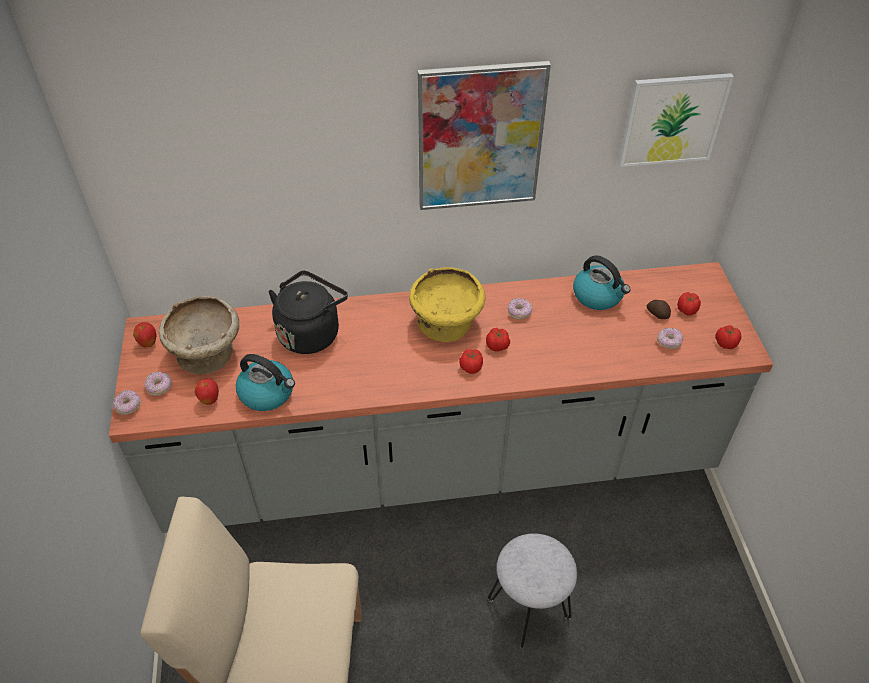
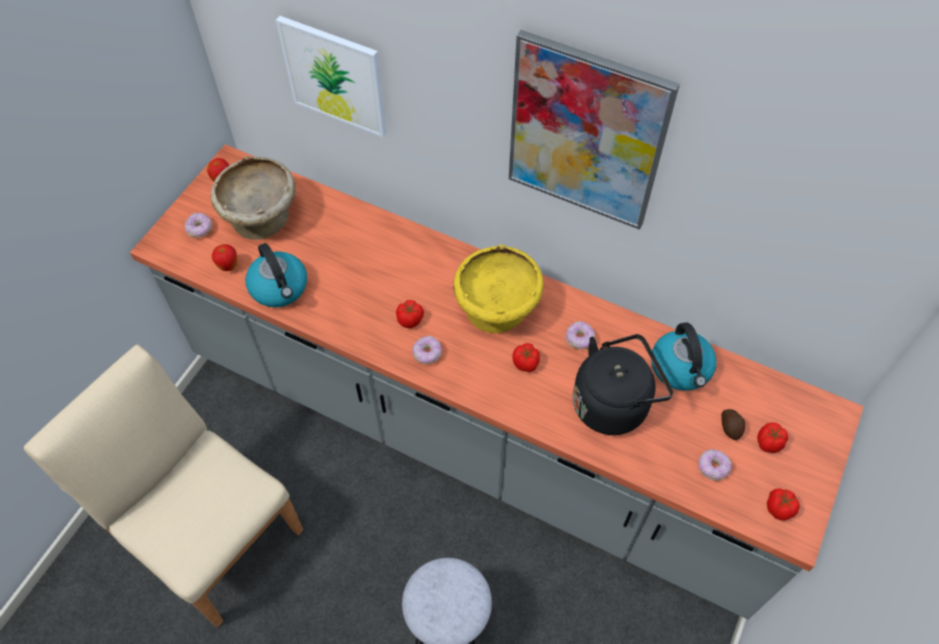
camera: 35 degrees right, 10 degrees up
donut [113,390,141,415] -> donut moved to [412,336,442,364]
black kettle [268,271,348,354] -> black kettle moved to [573,334,673,435]
tomato [459,349,483,374] -> tomato moved to [396,300,424,328]
picture [619,73,734,167] -> picture moved to [276,16,387,137]

